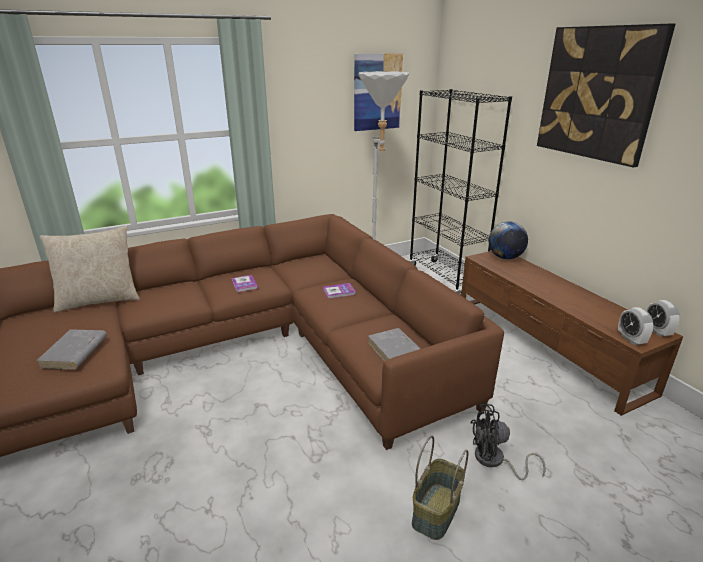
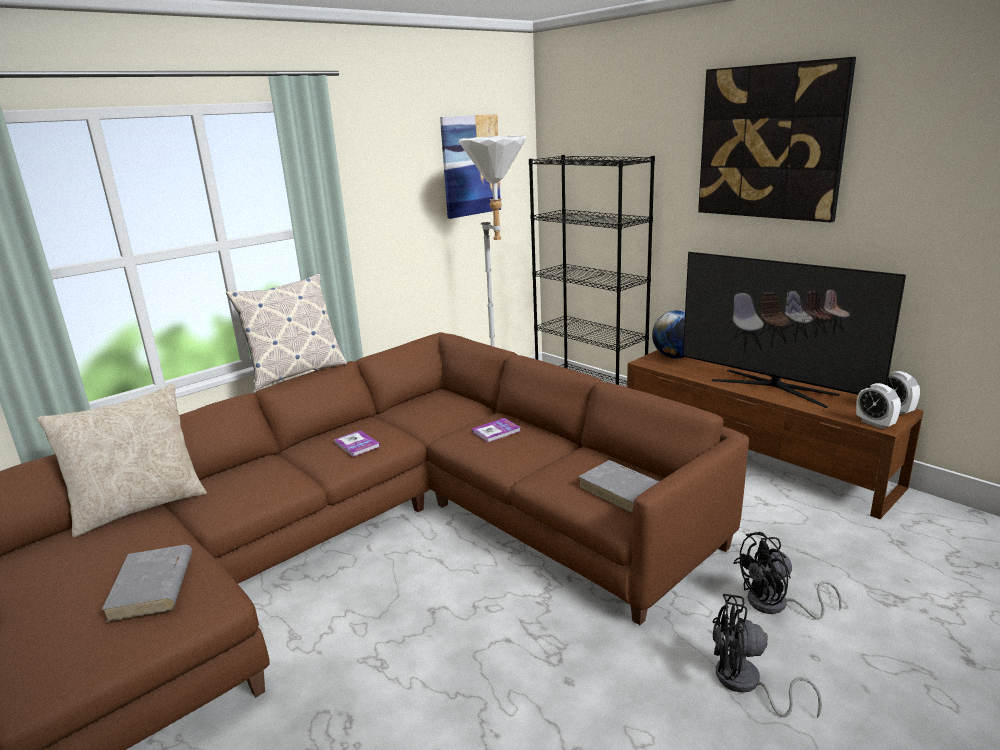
camera: 15 degrees left, 5 degrees down
basket [412,435,469,540] -> black fan [713,594,822,718]
none -> pillow [226,274,347,390]
none -> television [683,252,906,408]

